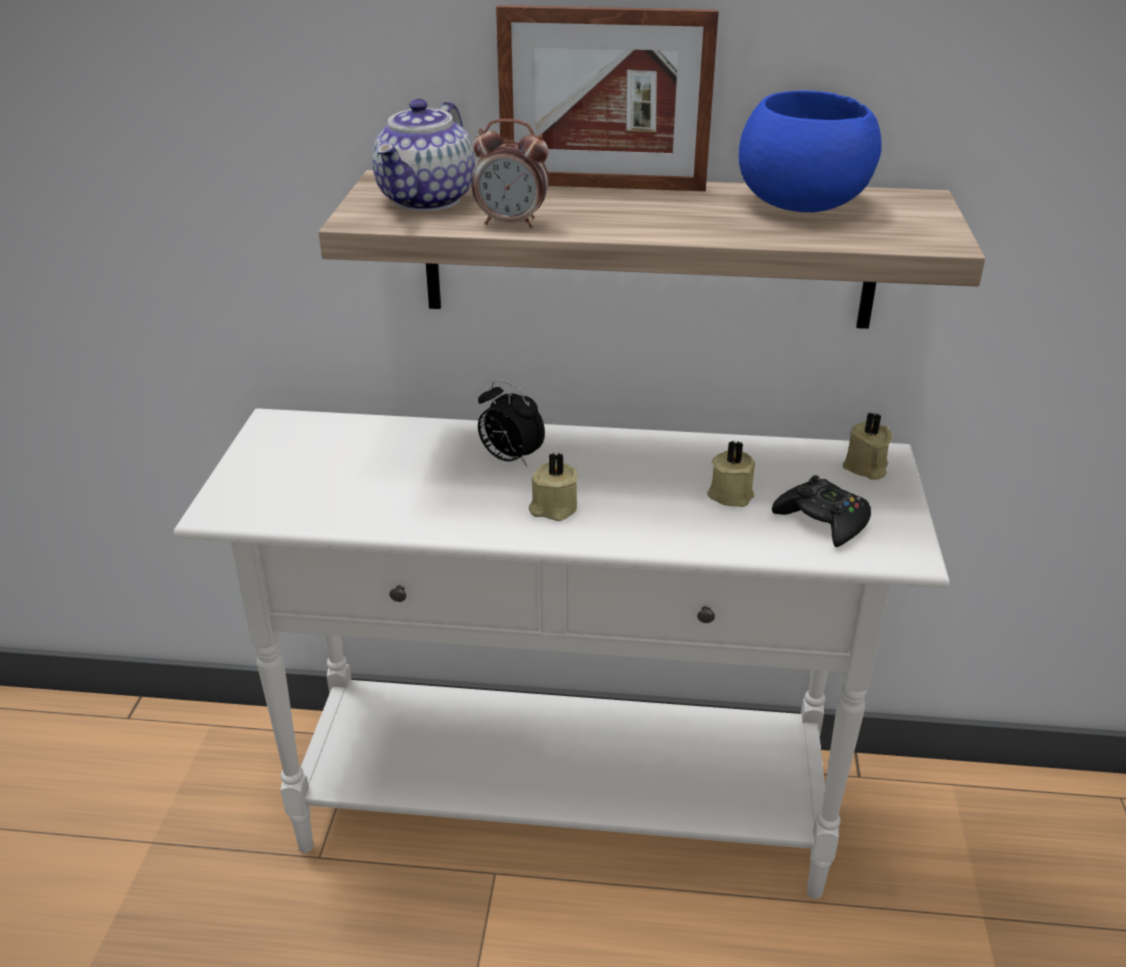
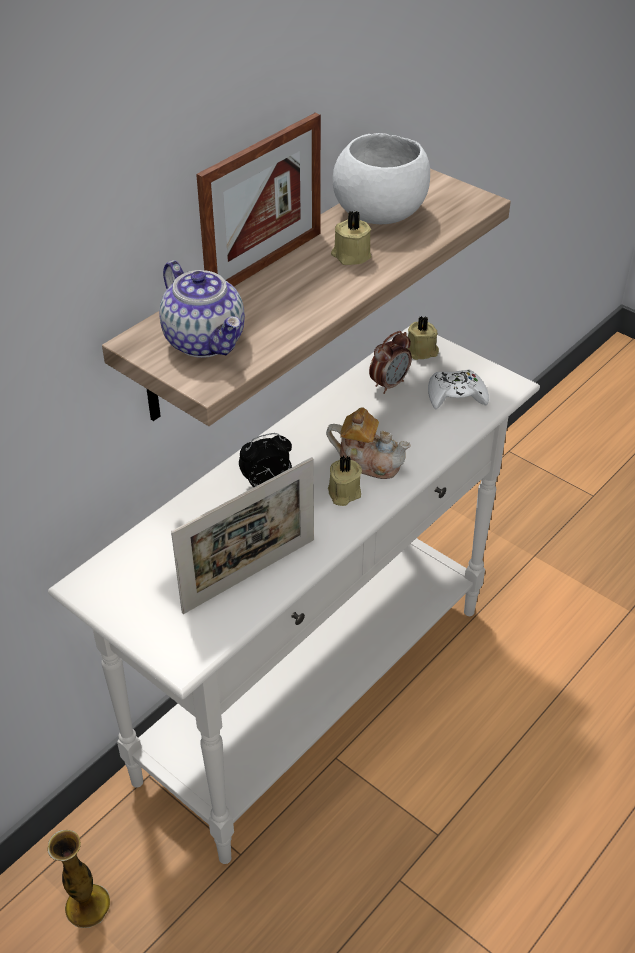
camera: 55 degrees left, 10 degrees up
alarm clock [471,119,549,228] -> alarm clock moved to [369,331,412,394]
beige candle [707,440,755,507] -> beige candle moved to [331,211,371,265]
blue bowl [739,90,882,212] -> white bowl [333,133,430,224]
black game controller [772,475,871,547] -> white game controller [428,369,489,409]
none -> vase [48,830,110,928]
none -> picture frame [171,457,314,614]
none -> teapot [326,407,411,479]

